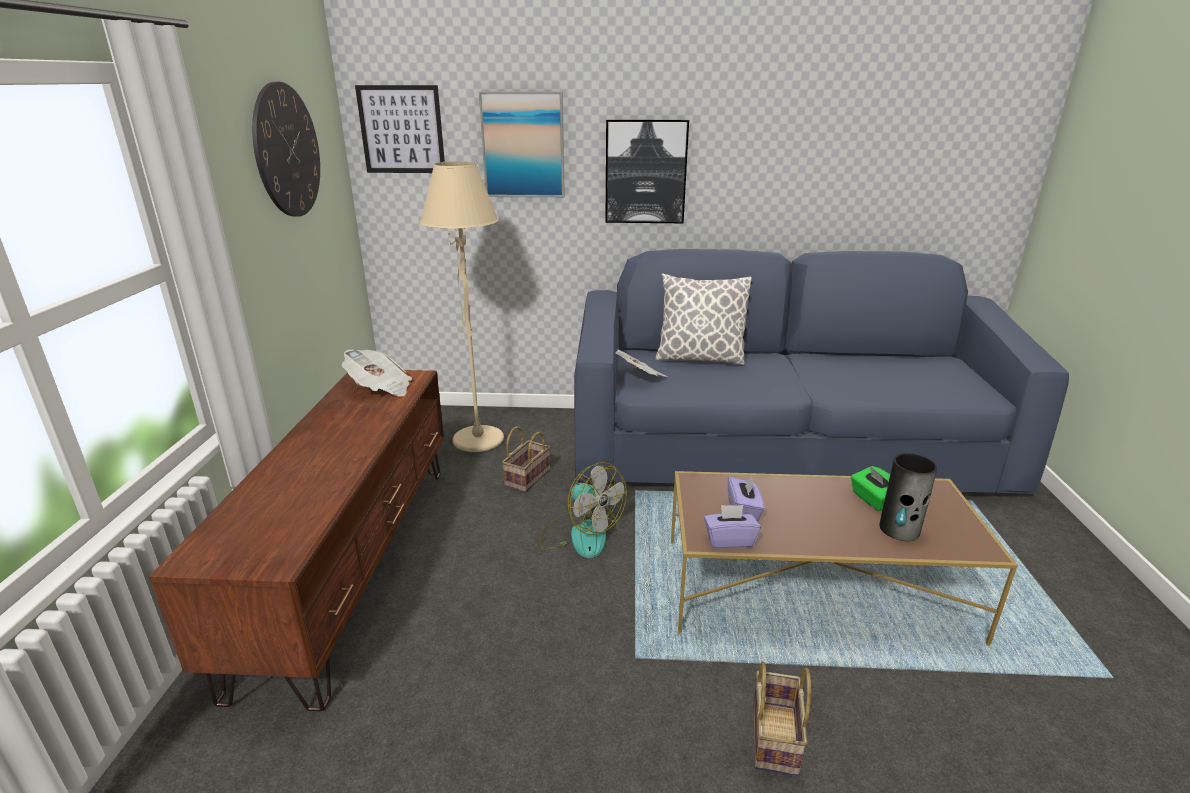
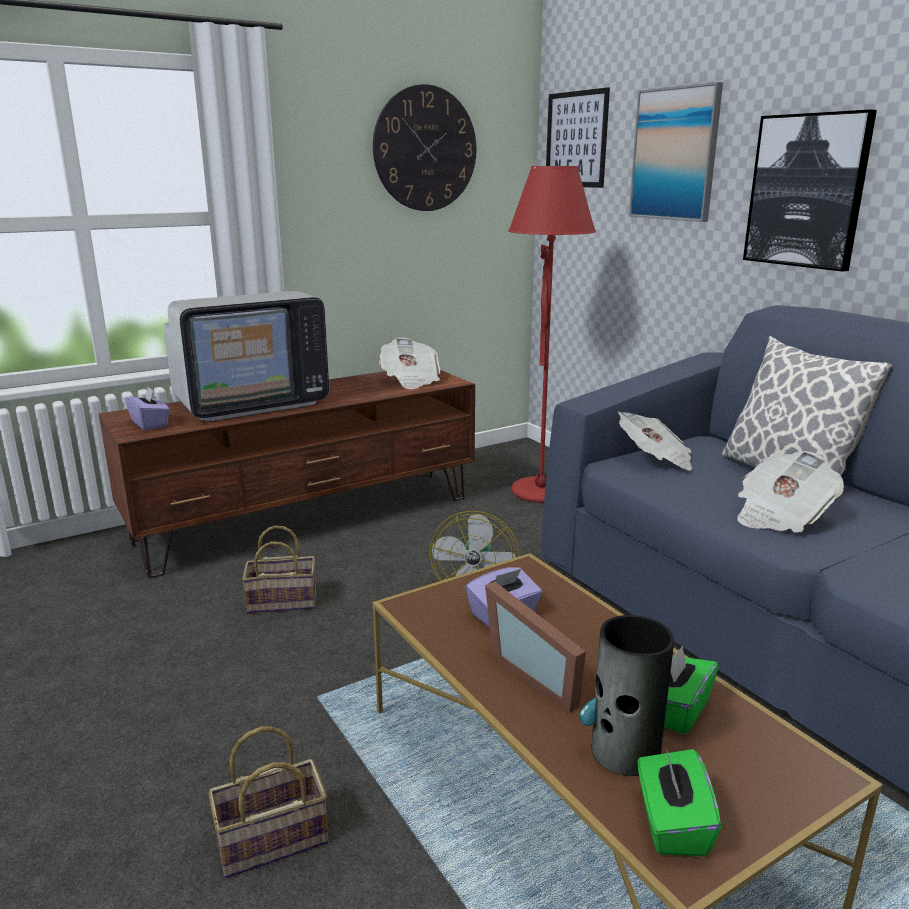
camera: 55 degrees right, 5 degrees down
beige floor lamp [420,161,504,452] -> red floor lamp [508,166,596,503]
basket [502,426,550,492] -> basket moved to [242,525,316,614]
purple tissue box [704,505,761,549] -> purple tissue box moved to [126,387,170,431]
none -> television [164,291,329,421]
none -> picture frame [485,581,586,713]
none -> green tissue box [638,748,721,856]
none -> newspaper [737,451,844,533]

